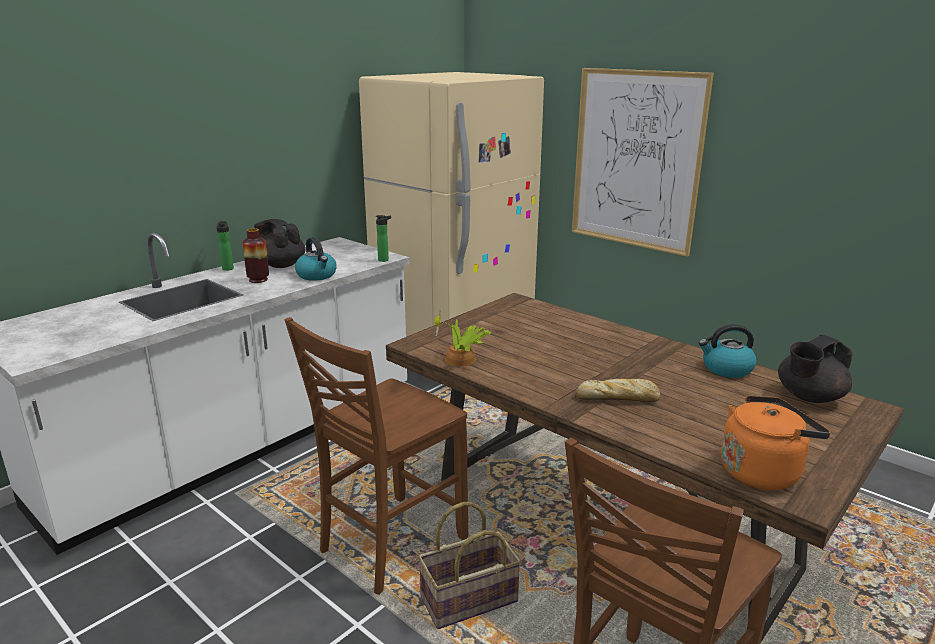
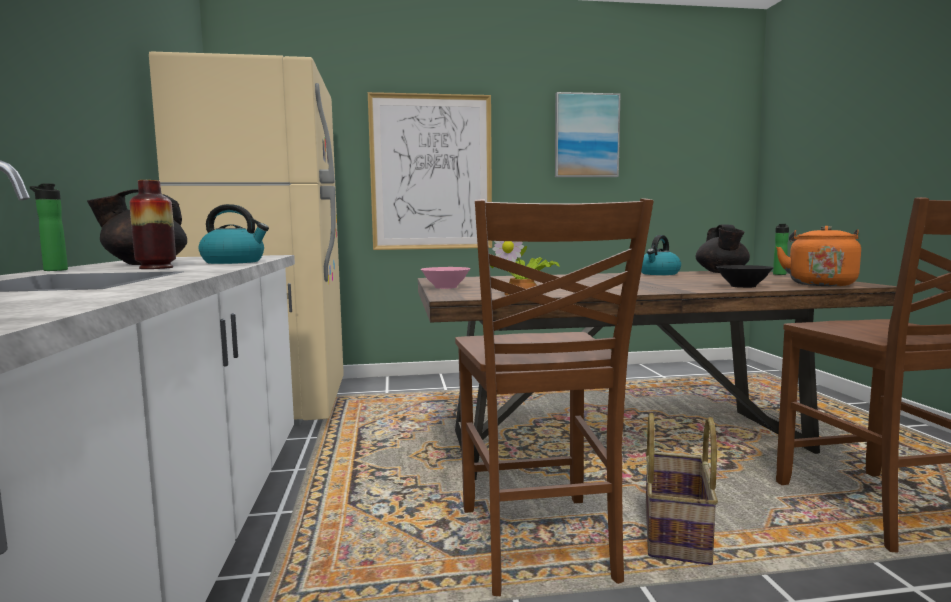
camera: 50 degrees left, 15 degrees down
bottle [376,215,391,262] -> bottle moved to [773,224,789,275]
bread [576,379,660,402] -> none
none -> pink bowl [421,267,471,289]
none -> picture [555,92,620,177]
none -> black bowl [716,265,773,288]

